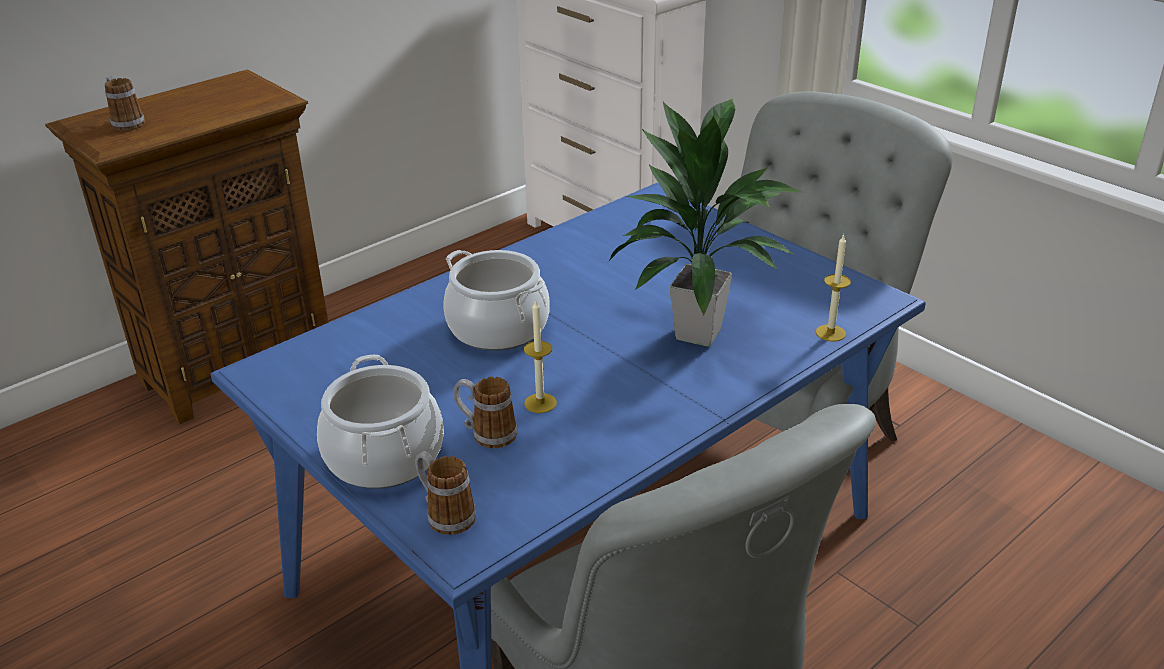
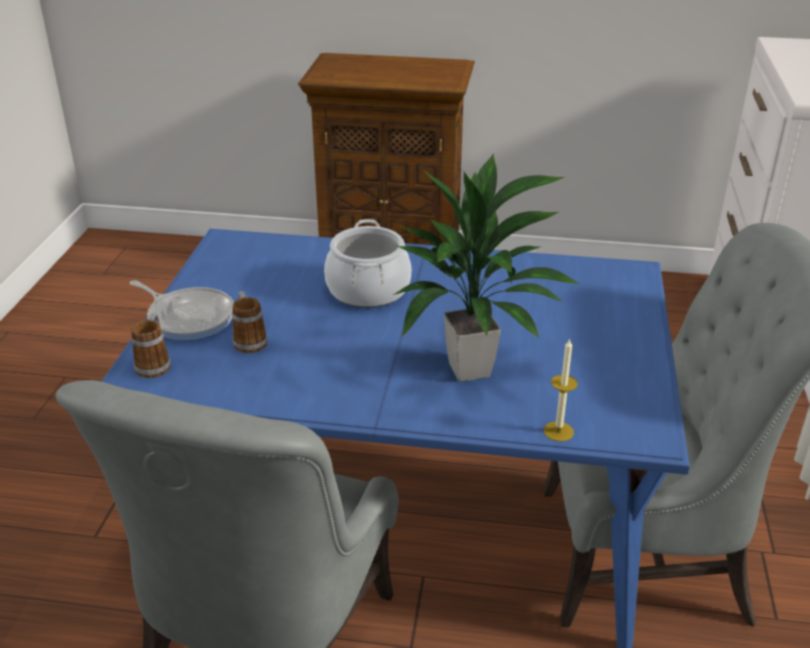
camera: 50 degrees right, 0 degrees up
mug [105,76,145,131] -> none
cooking pot [317,355,444,489] -> frying pan [130,280,234,341]
candle [524,299,557,413] -> none

